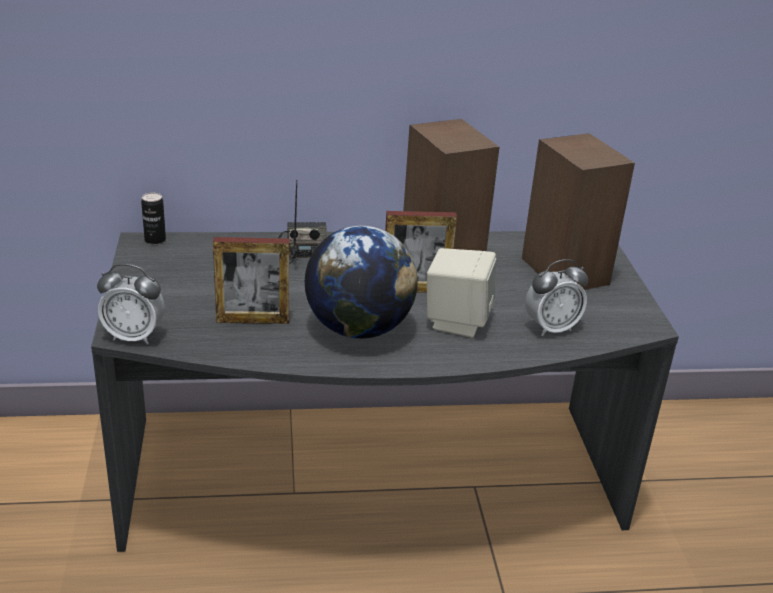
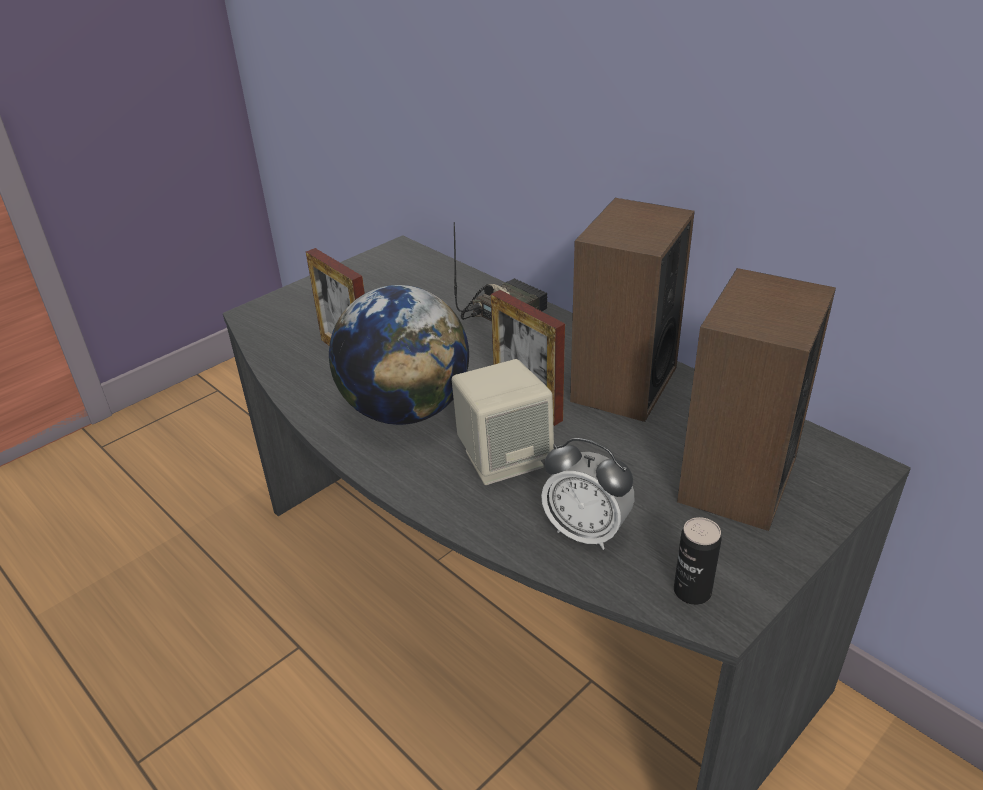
camera: 55 degrees right, 5 degrees up
alarm clock [97,264,165,345] -> none
can [141,193,166,245] -> can moved to [674,517,722,605]

